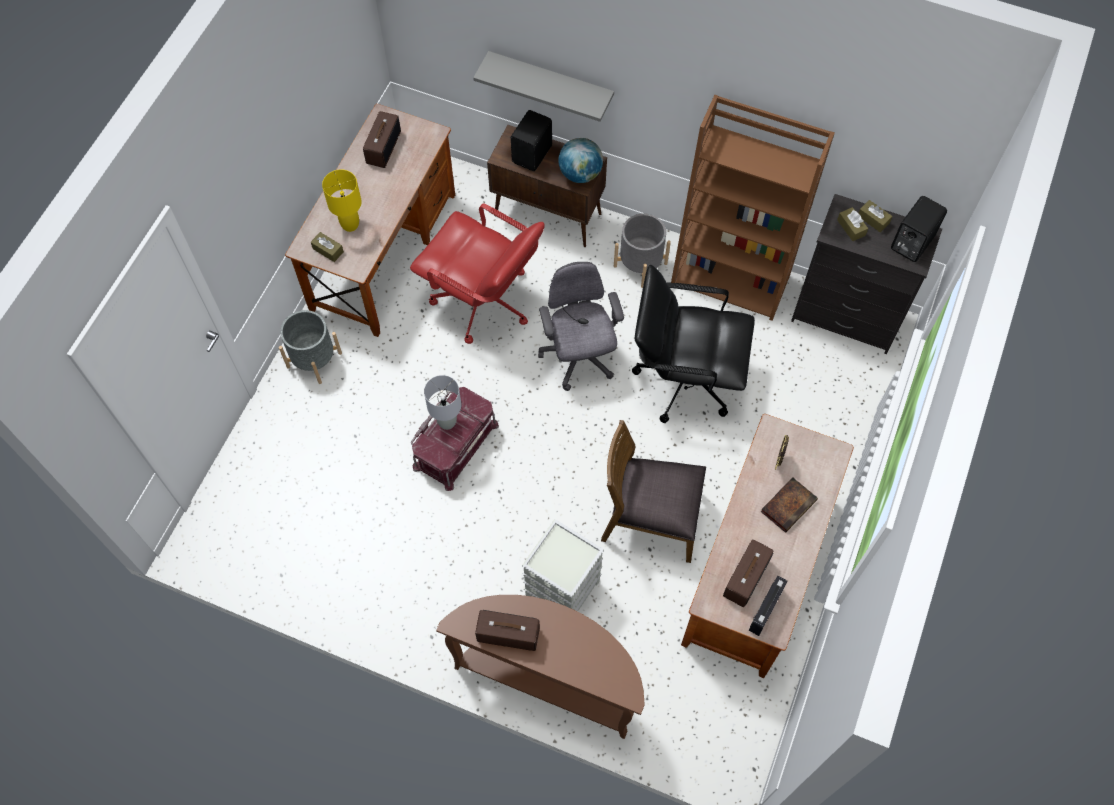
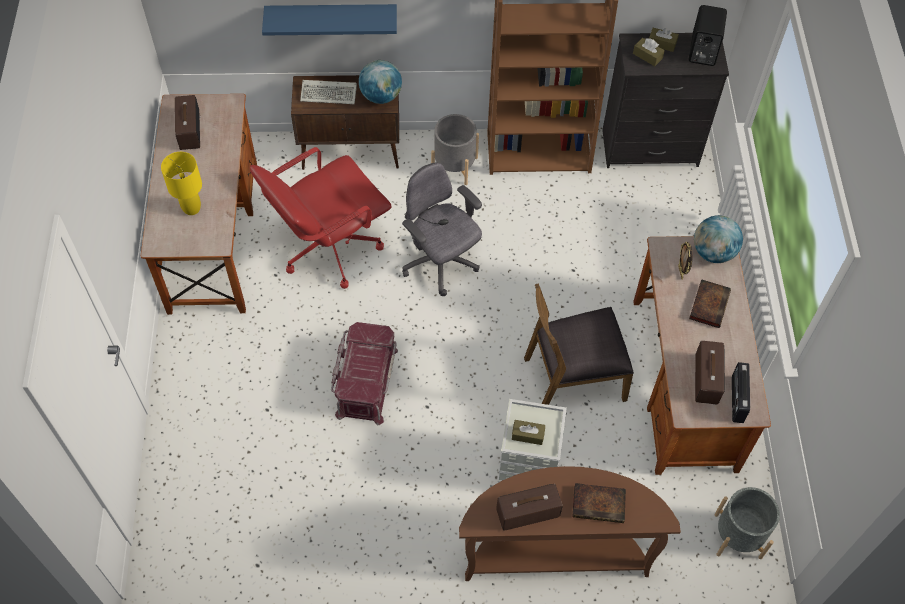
camera: 25 degrees left, 5 degrees down
grey planter [279,310,342,384] -> grey planter moved to [714,487,780,559]
brown tissue box [311,232,344,262] -> brown tissue box moved to [512,420,545,445]
red office chair [410,204,545,344] -> red office chair turned 135 degrees clockwise [250,147,392,289]
grey table lamp [424,375,461,430] -> none
grey shelf [473,51,614,122] -> blue shelf [262,4,397,36]
black speaker [511,110,552,171] -> keyboard [300,80,357,104]
black office chair [632,265,755,423] -> none
none -> book [573,483,626,523]
none -> globe [694,215,743,263]

